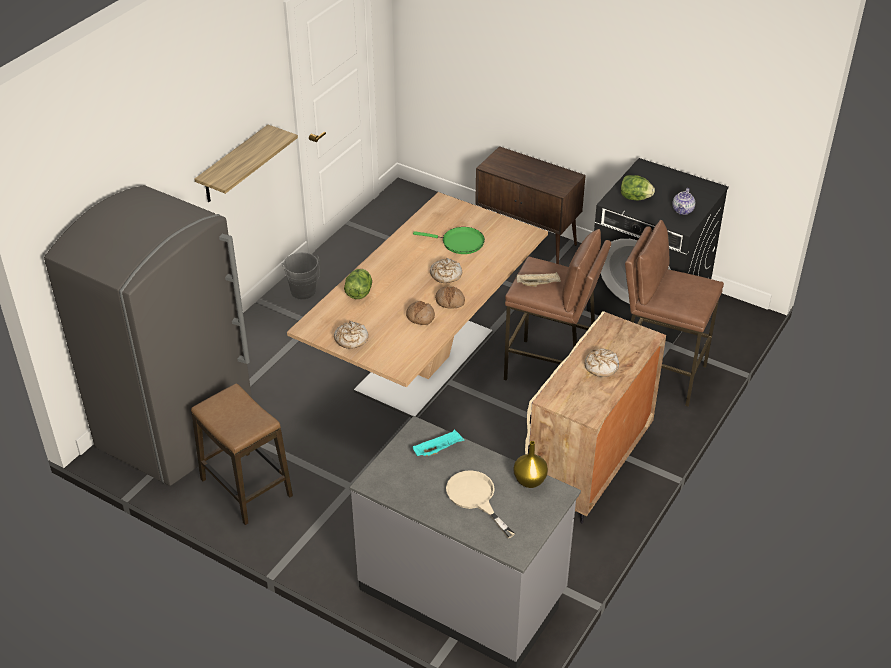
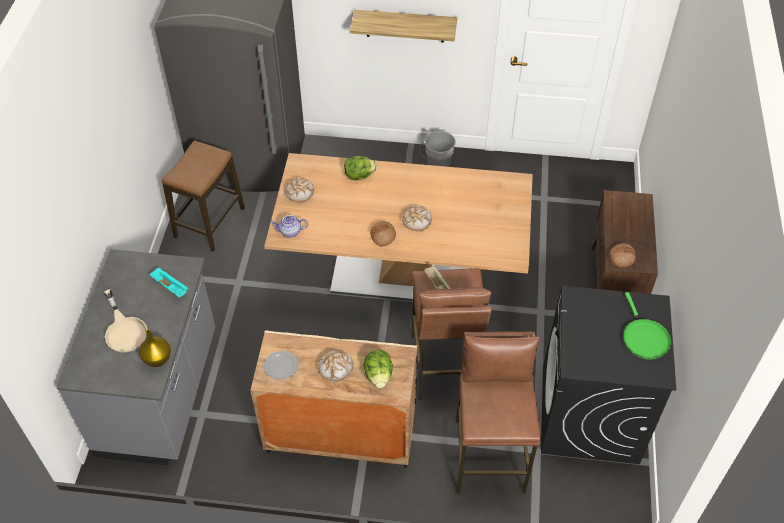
camera: 65 degrees right, 10 degrees up
bread [406,301,435,325] -> bread moved to [610,243,635,267]
green frying pan [413,227,485,254] -> green frying pan moved to [623,292,671,360]
beige frying pan [446,470,515,538] -> beige frying pan turned 120 degrees clockwise [104,289,148,352]
lettuce [621,175,655,200] -> lettuce moved to [364,350,393,388]
teapot [672,188,695,215] -> teapot moved to [271,215,308,238]
none -> plate [264,351,298,380]

